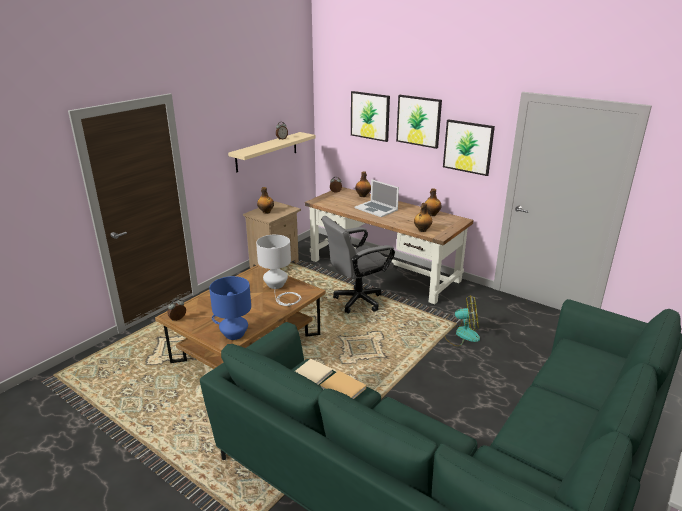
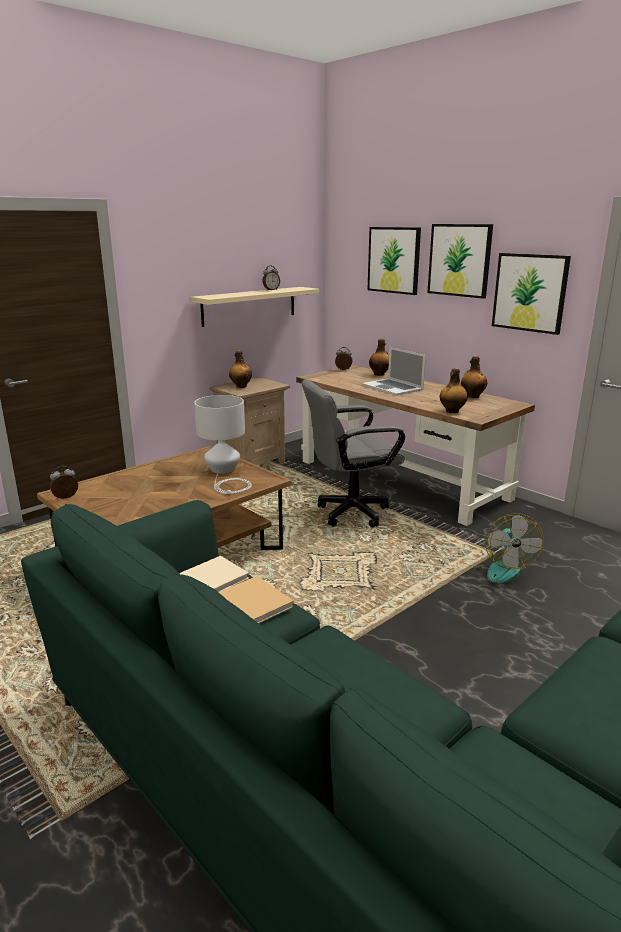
camera: 10 degrees right, 5 degrees down
blue table lamp [209,276,251,340] -> none
fan [444,296,480,346] -> fan turned 75 degrees clockwise [474,513,544,583]

